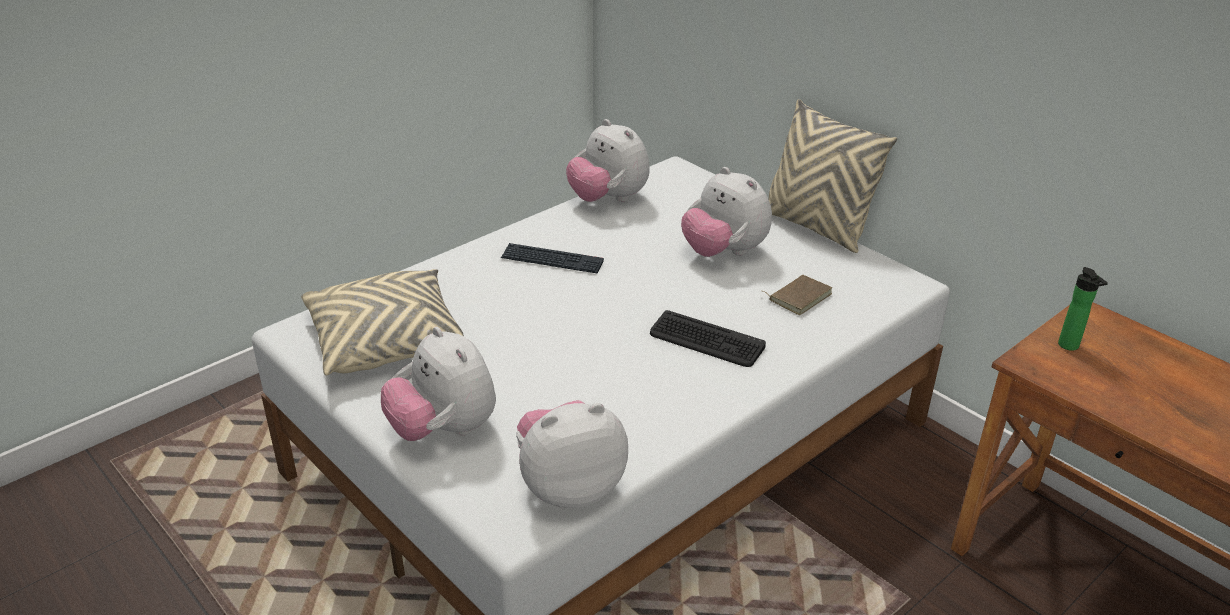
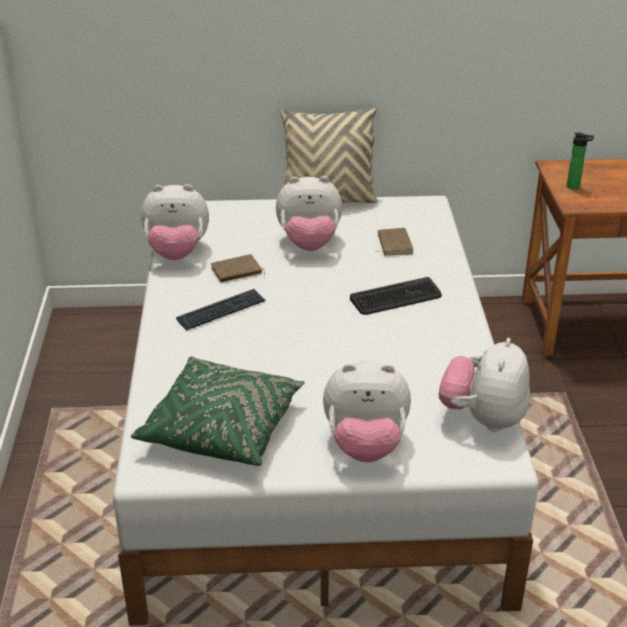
camera: 50 degrees left, 0 degrees up
beige pillow [301,269,464,376] -> green pillow [131,356,305,466]
none -> brown book [211,254,265,282]

